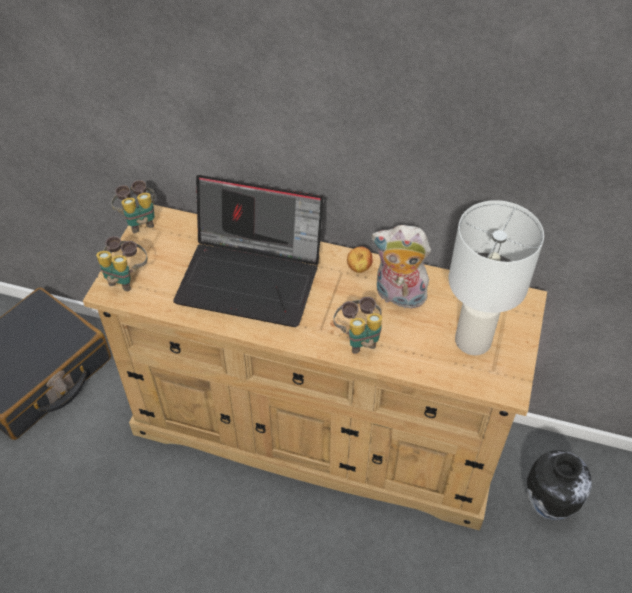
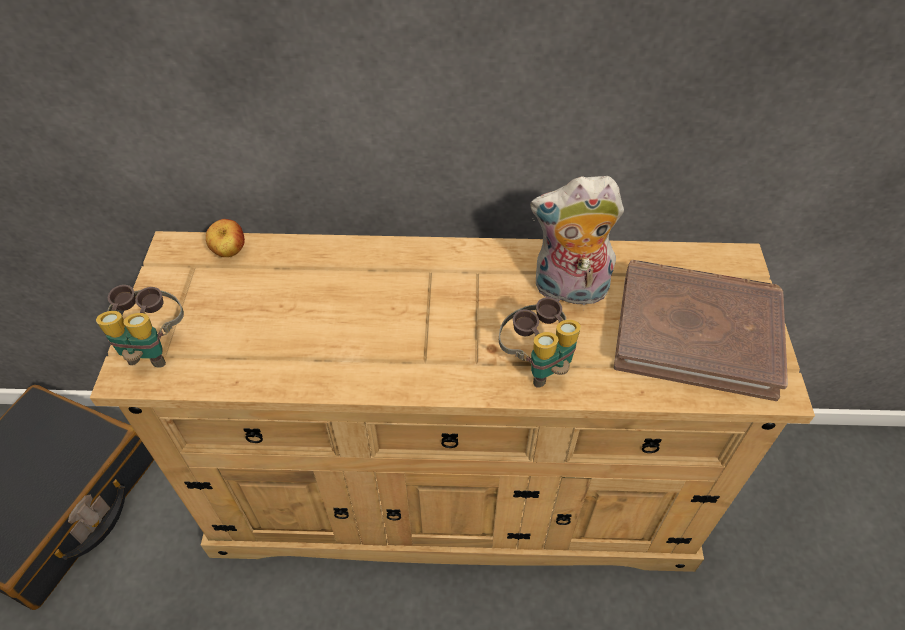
camera: 15 degrees left, 0 degrees up
binoculars [111,180,155,233] -> none
laptop [173,175,323,327] -> none
apple [347,246,373,273] -> apple moved to [206,219,245,257]
white table lamp [449,200,544,355] -> brown book [614,260,788,401]
vase [527,450,592,520] -> none

